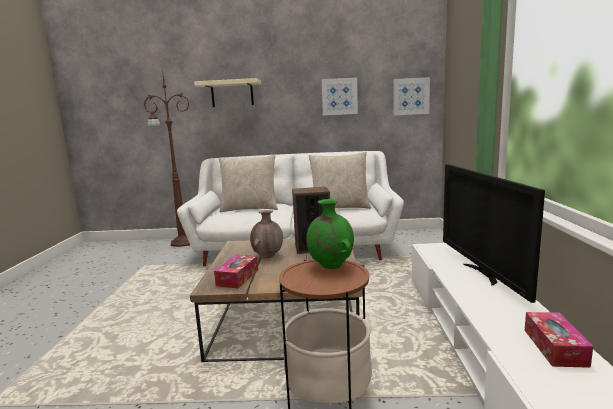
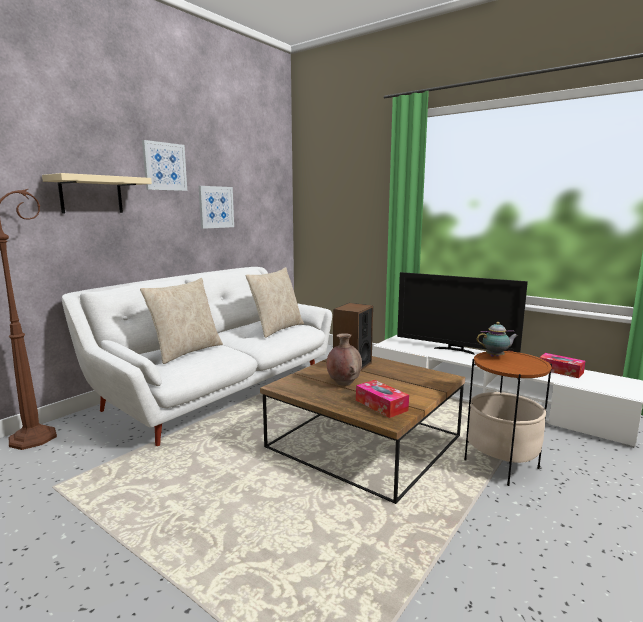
camera: 55 degrees left, 0 degrees up
green vase [306,199,354,269] -> teapot [477,322,518,357]
picture [393,77,430,115] -> picture moved to [142,140,187,191]

